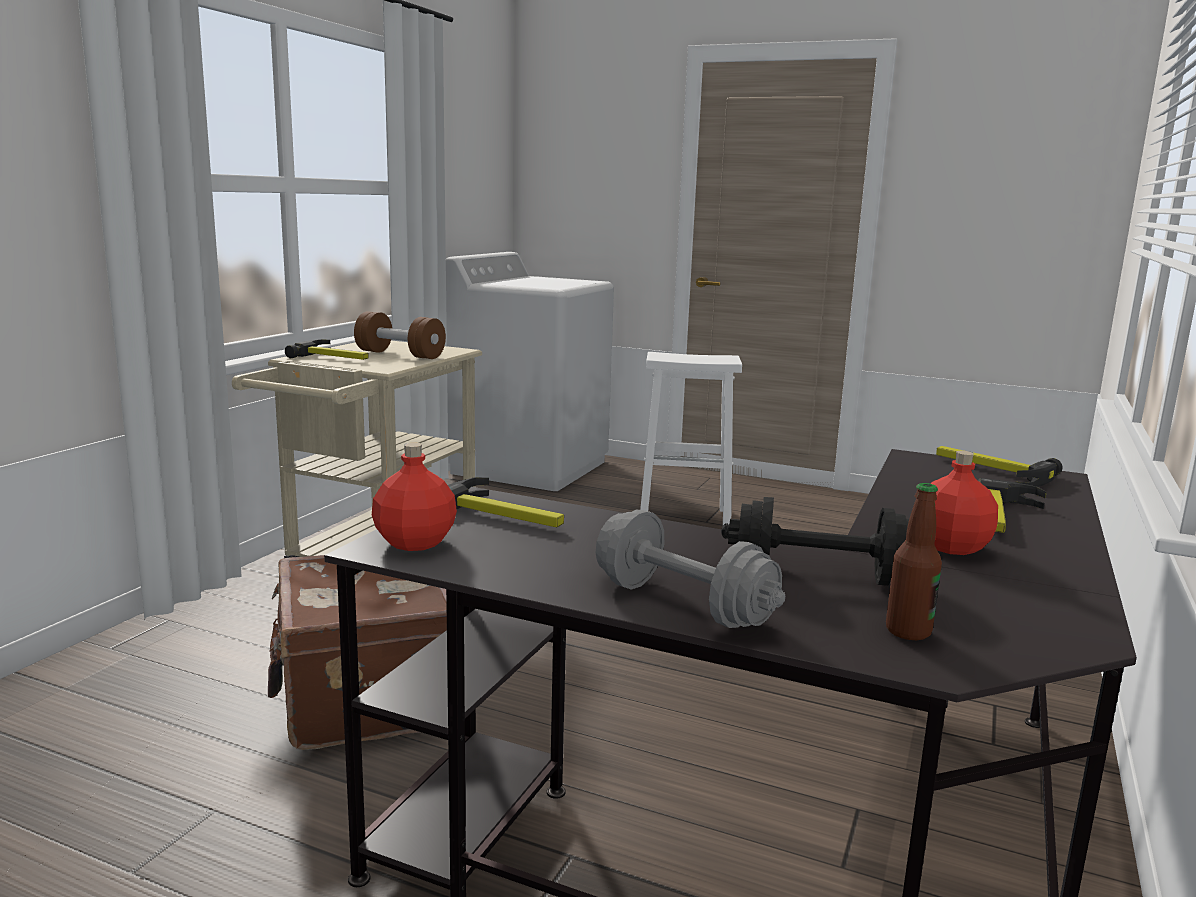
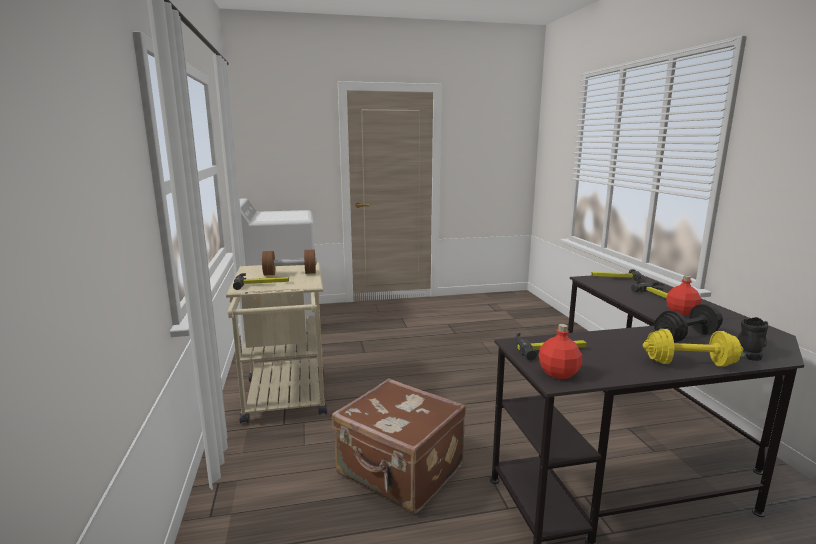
camera: 35 degrees left, 0 degrees up
grey dumbbell [596,509,785,628] -> yellow dumbbell [643,329,743,367]
white stool [640,352,742,525] -> none
bottle [886,483,942,640] -> black boot [737,317,768,361]

